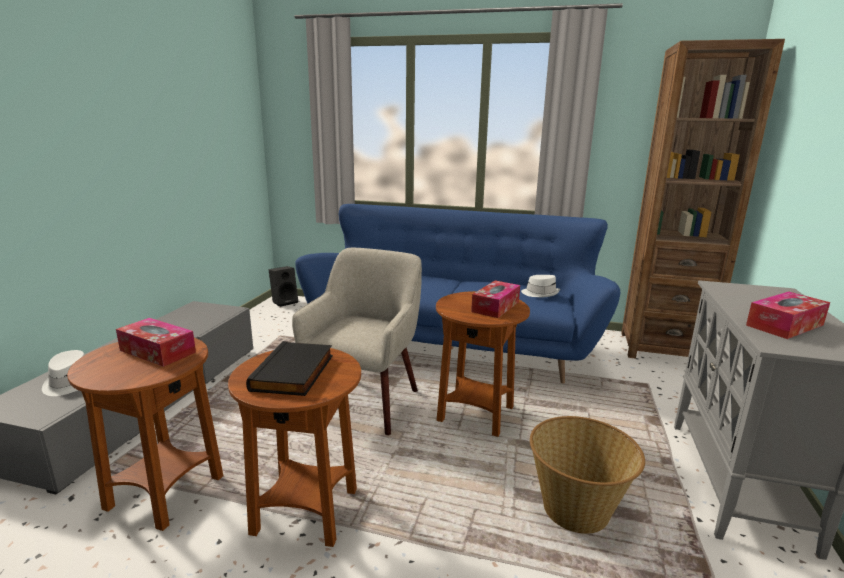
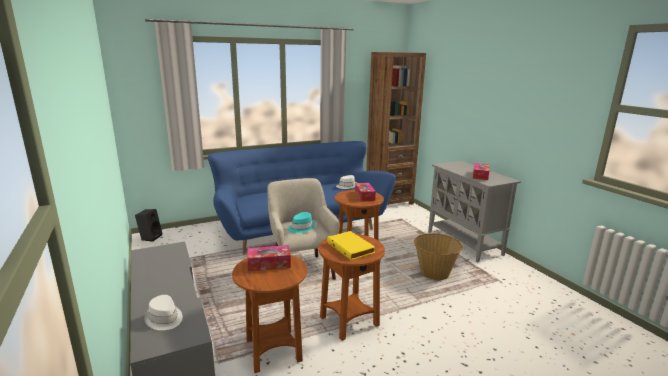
camera: 40 degrees left, 0 degrees up
black book [246,341,333,396] -> yellow book [327,231,375,260]
none -> turquoise hat [288,212,316,233]

